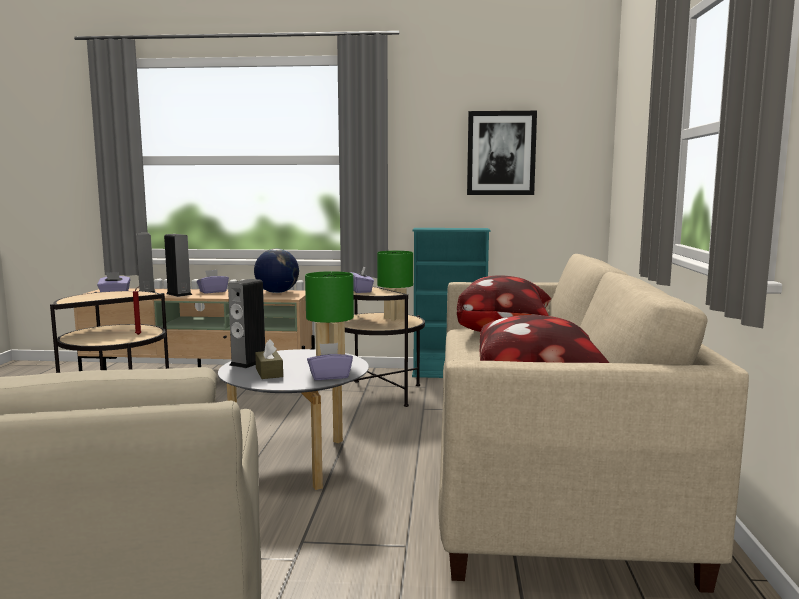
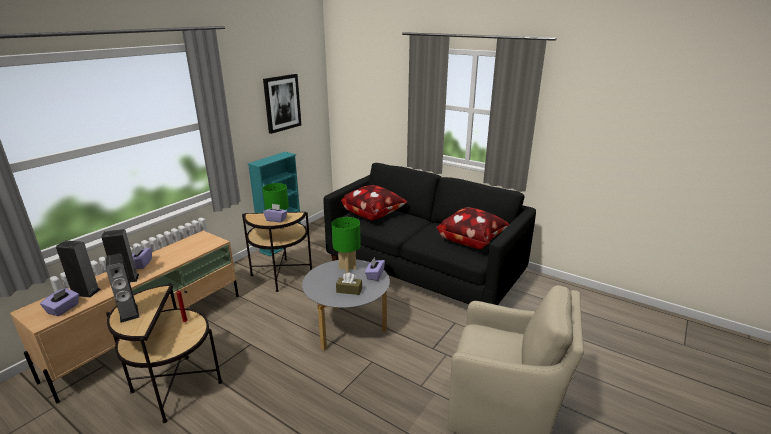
camera: 60 degrees left, 15 degrees up
speaker [228,279,265,368] -> speaker moved to [105,253,139,323]
globe [254,249,299,293] -> none
beige sofa [438,254,749,593] -> black sofa [324,163,536,305]

